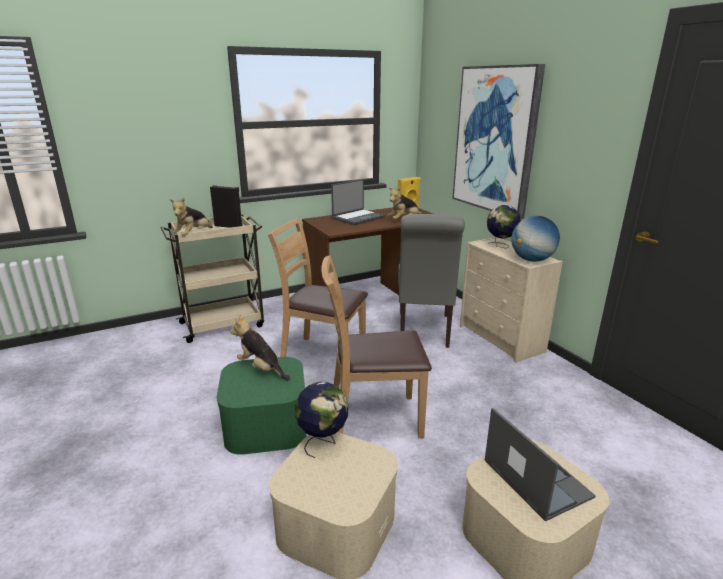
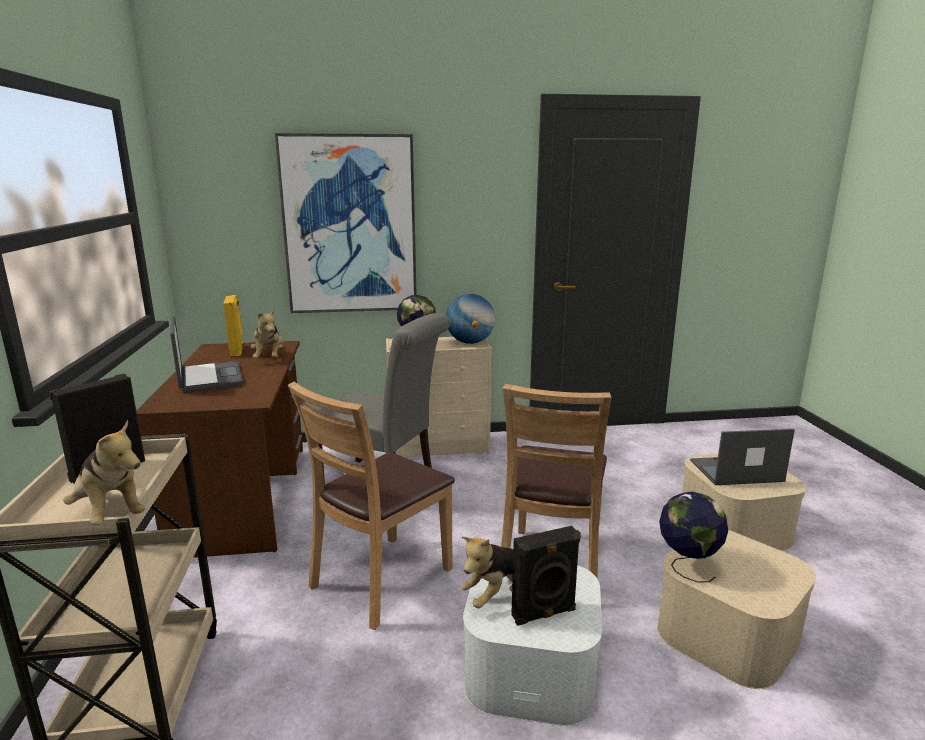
camera: 70 degrees left, 5 degrees down
green storage box [217,357,307,455] -> white storage box [463,565,602,726]
none -> black speaker [511,526,581,626]

